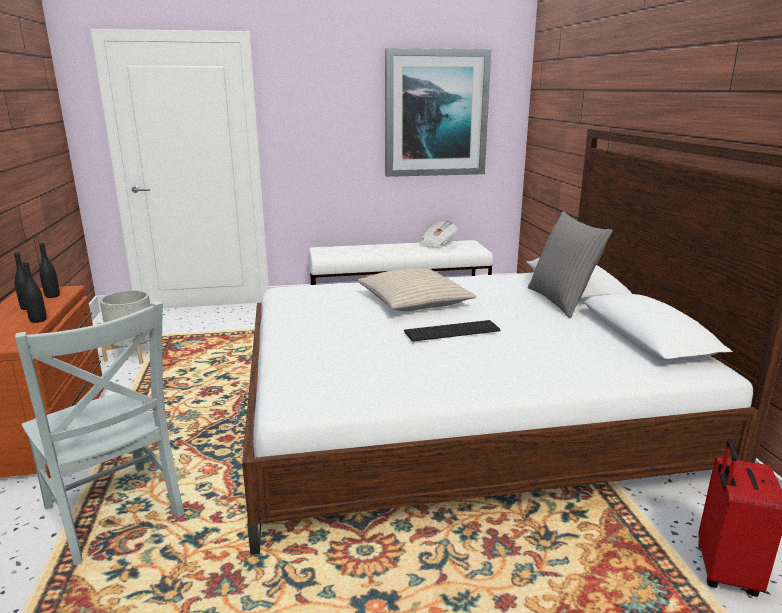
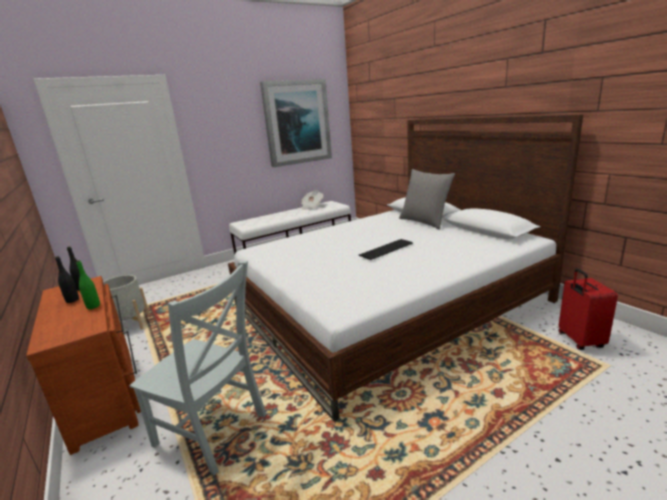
camera: 20 degrees left, 0 degrees up
black bottle [23,261,47,323] -> green bottle [76,260,100,309]
beige pillow [357,268,477,311] -> none

